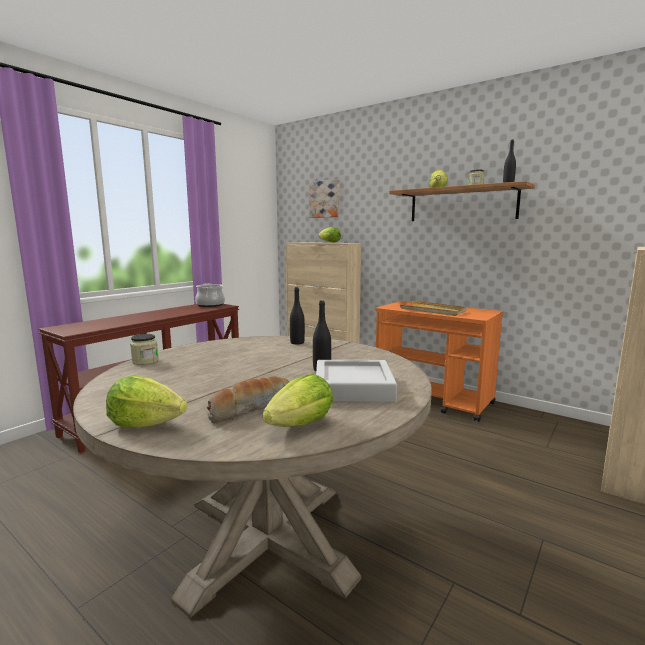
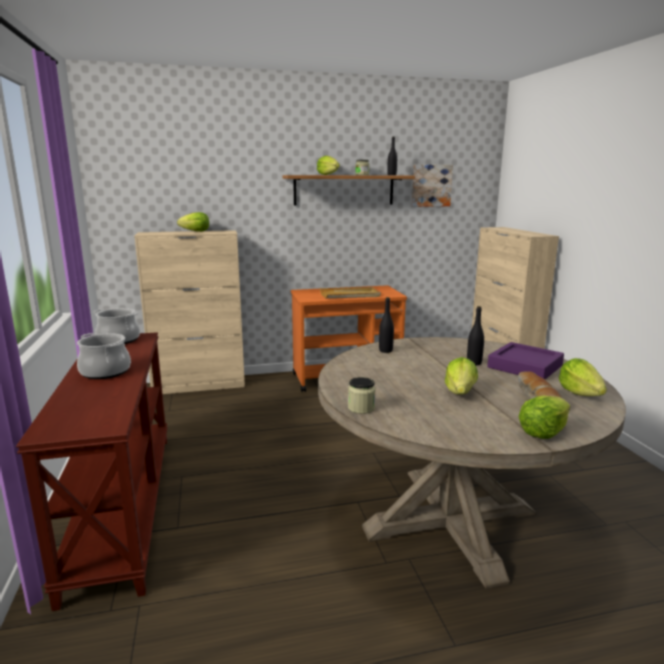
camera: 50 degrees left, 5 degrees up
picture [309,179,340,218] -> picture moved to [412,164,453,207]
grey tray [316,360,397,402] -> purple tray [487,342,564,379]
none -> cooking pot [77,333,131,379]
none -> lettuce [445,357,478,395]

